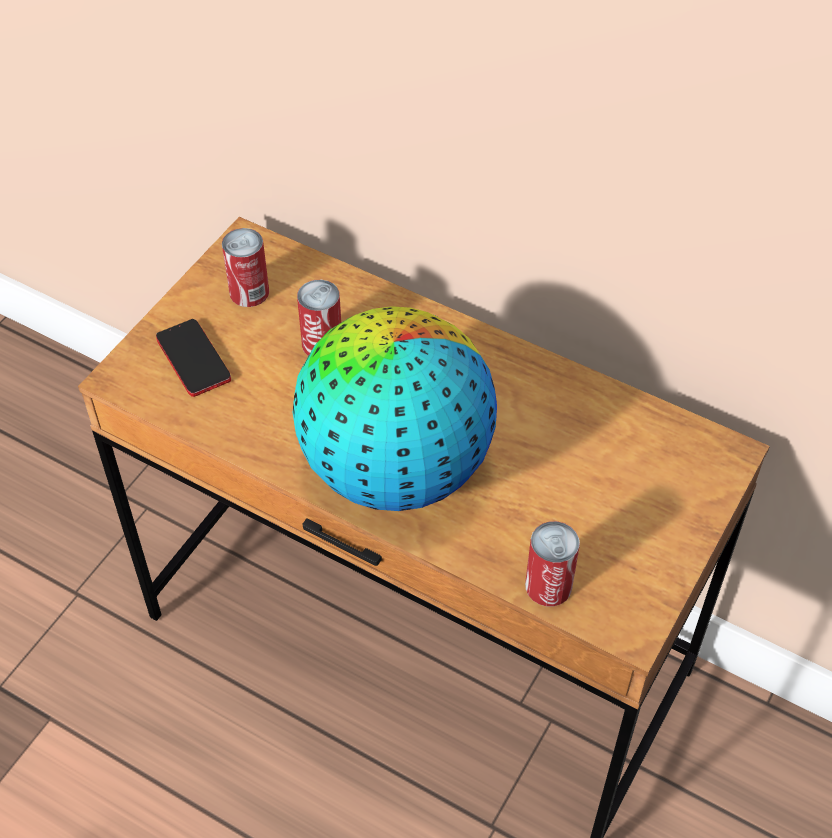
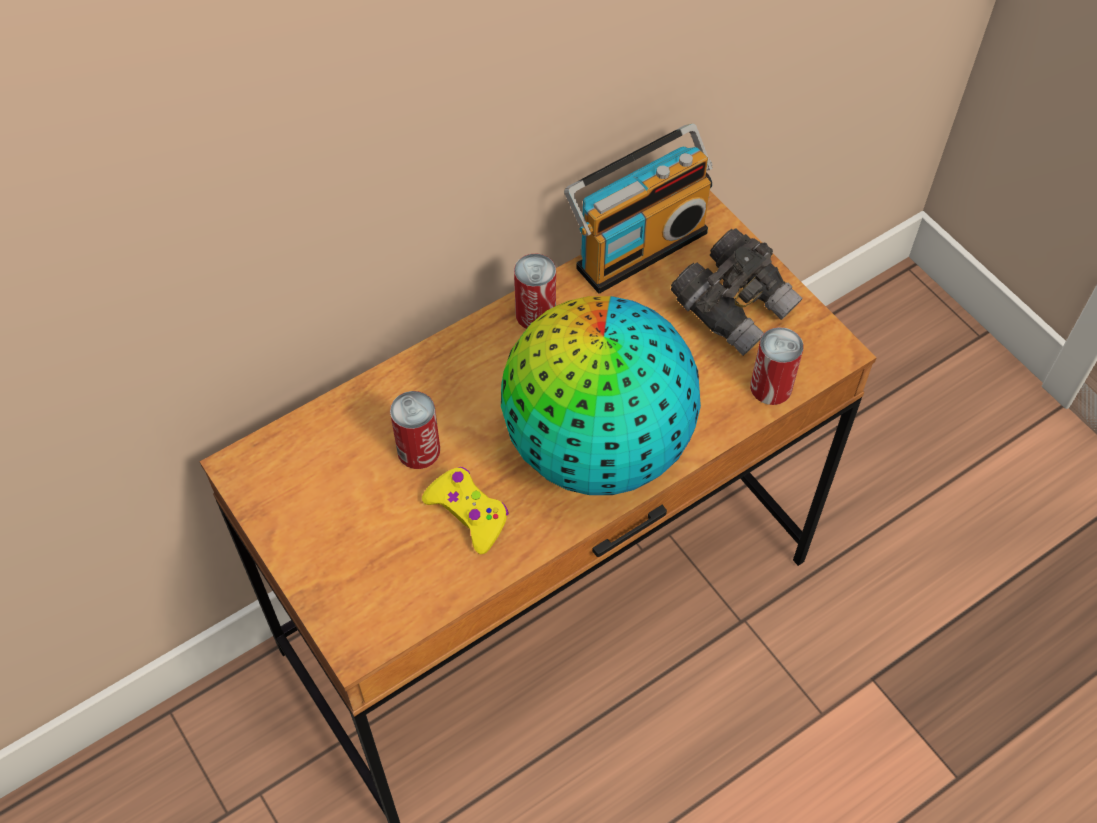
camera: 65 degrees left, 5 degrees up
phone [156,319,231,397] -> none
can [222,228,269,307] -> can moved to [514,254,556,329]
none -> yellow game controller [422,467,509,555]
none -> radio [564,124,713,294]
none -> grey binoculars [671,228,803,356]

